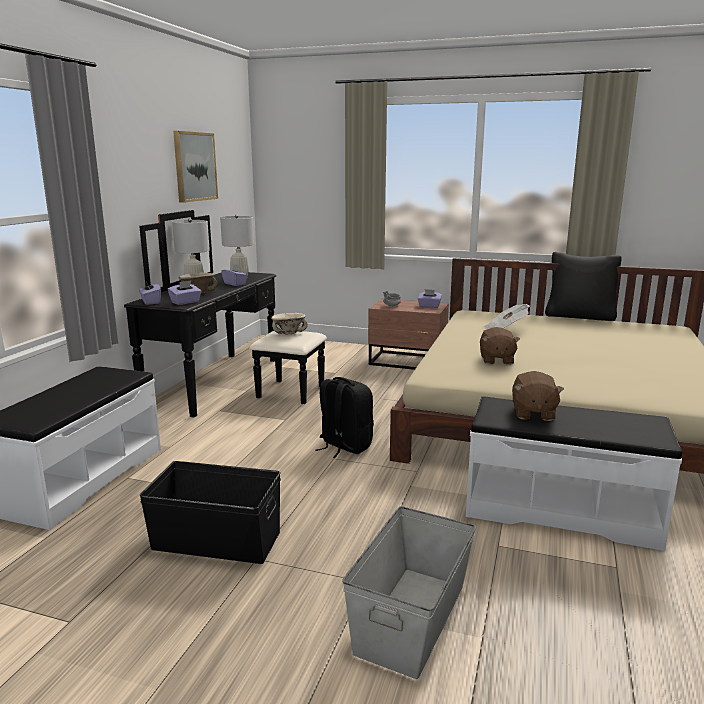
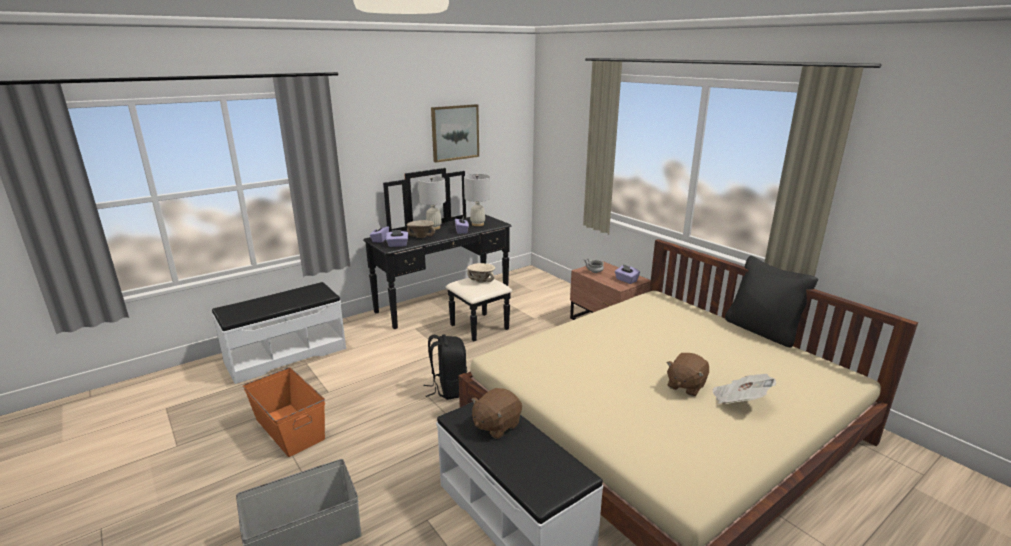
camera: 35 degrees right, 5 degrees up
black storage box [139,461,281,564] -> orange storage box [243,367,325,457]
brown plush toy [480,327,520,365] -> brown plush toy moved to [666,353,709,396]
newspaper [483,304,530,330] -> newspaper moved to [712,374,776,404]

